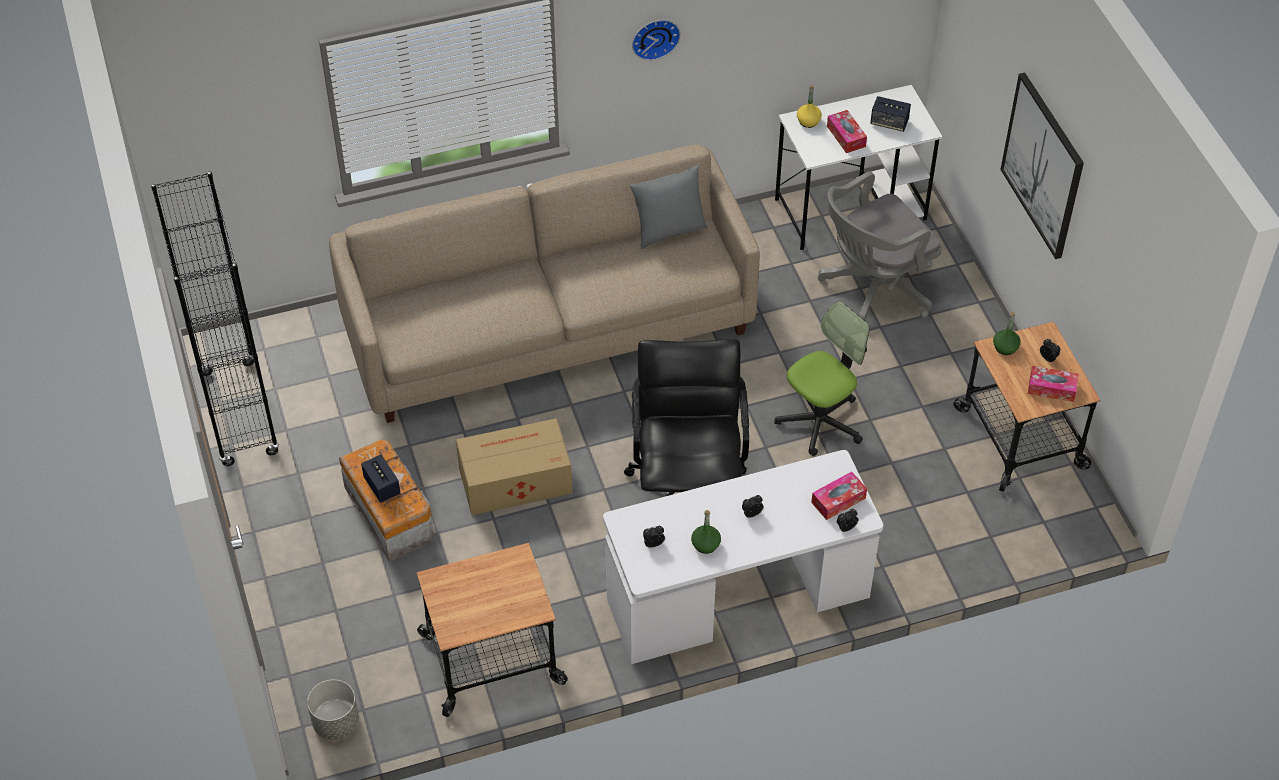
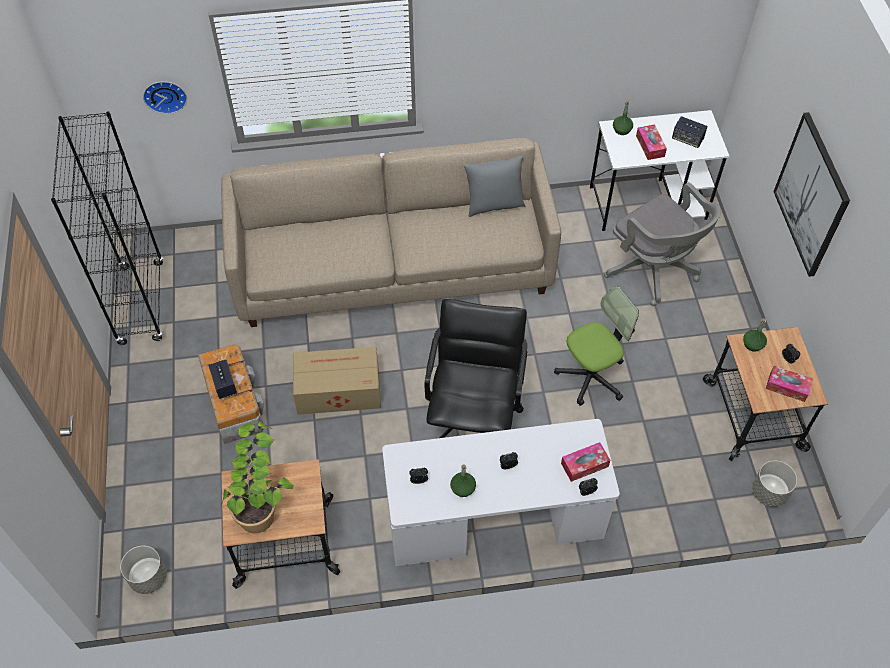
camera: 10 degrees right, 5 degrees up
wall clock [632,20,681,60] -> wall clock moved to [143,81,187,114]
yellow bottle [797,85,822,128] -> green bottle [613,100,633,135]
grey office chair [817,171,942,321] -> grey office chair turned 105 degrees counterclockwise [604,182,721,306]
none -> potted plant [221,421,294,533]
none -> grey planter [752,461,797,507]

